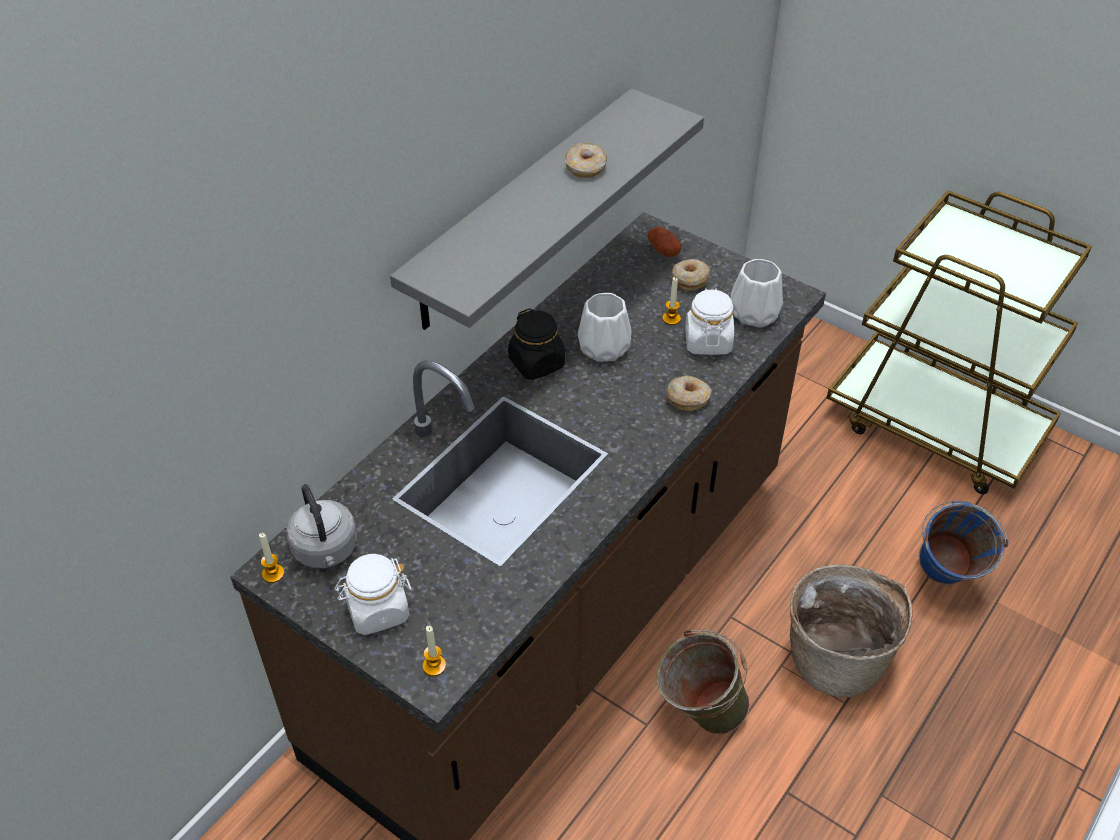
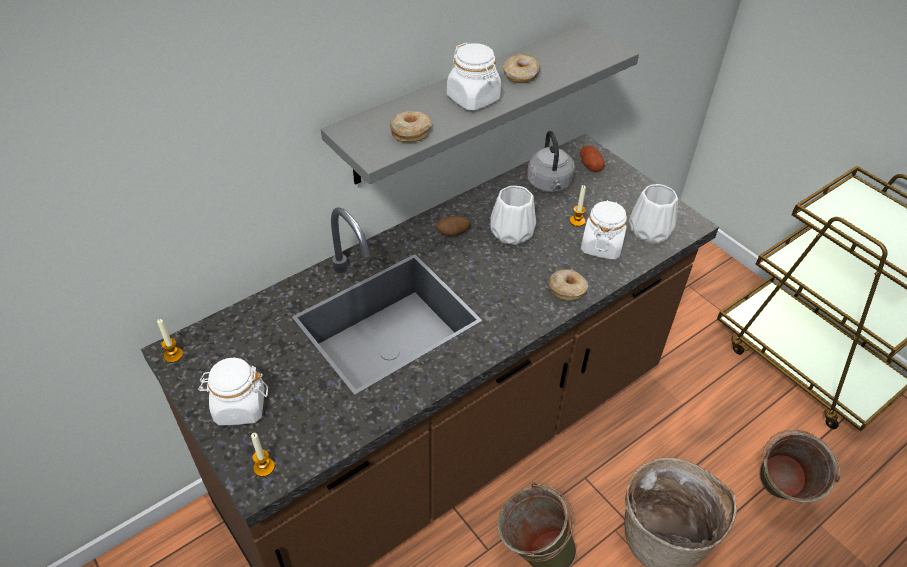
camera: 15 degrees right, 0 degrees up
grey kettle [286,484,357,568] -> grey kettle moved to [527,131,575,193]
black jar [508,308,565,380] -> potato [436,216,470,236]
donut [672,259,710,291] -> donut moved to [390,111,432,142]
blue bucket [919,501,1009,585] -> green bucket [759,430,841,503]
none -> white jar [447,43,501,111]

